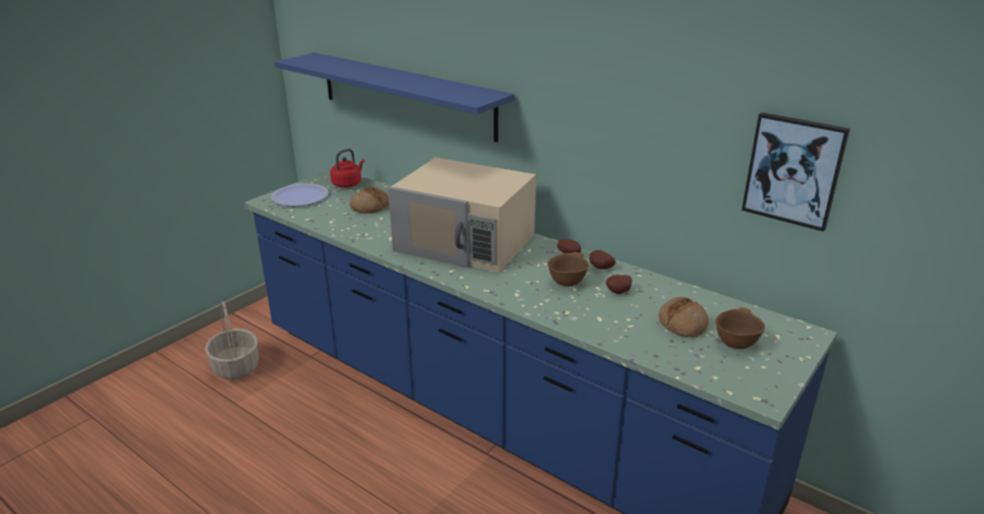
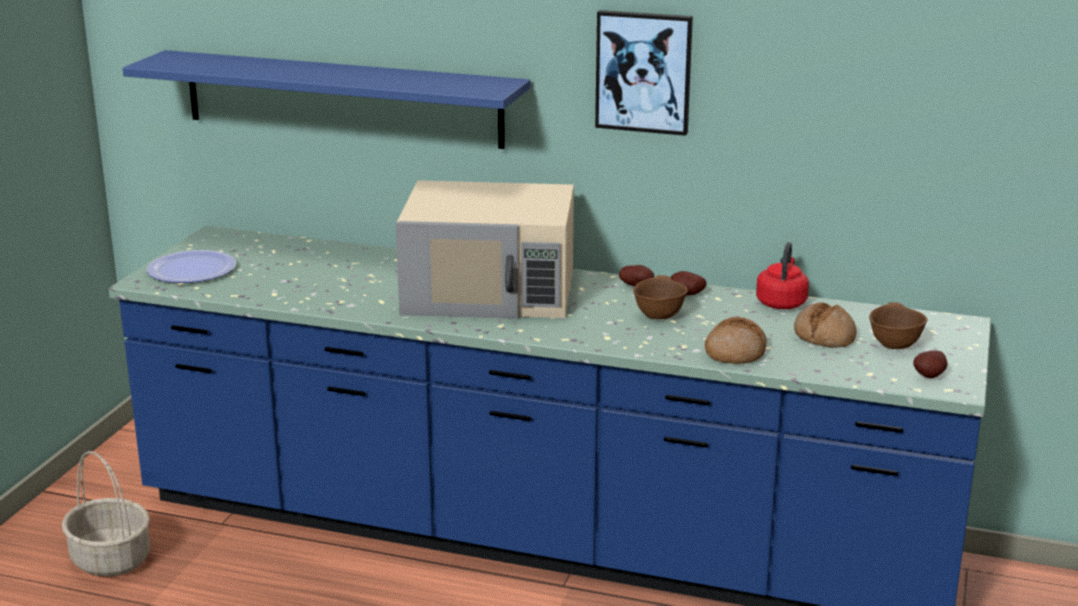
camera: 20 degrees left, 5 degrees down
red kettle [330,149,365,188] -> red kettle moved to [756,242,809,309]
bread [350,187,389,213] -> bread moved to [705,317,767,364]
potato [606,275,632,294] -> potato moved to [913,350,947,378]
picture [742,112,850,232] -> picture moved to [595,10,693,136]

